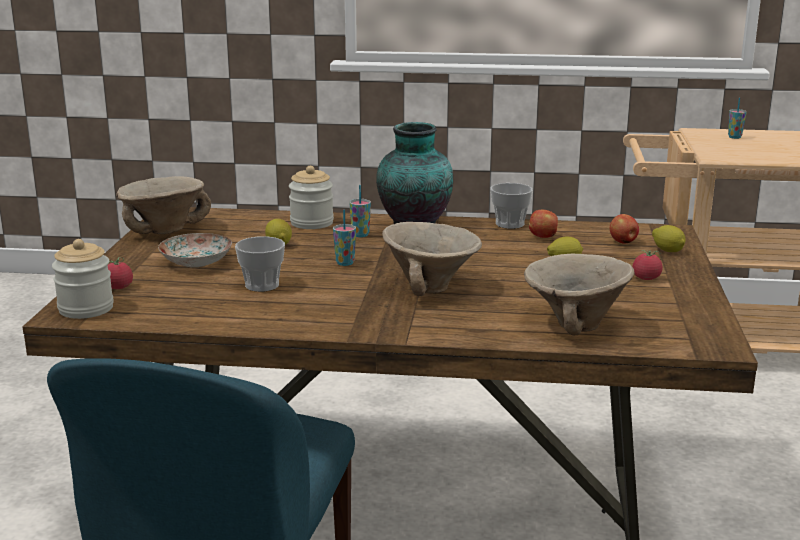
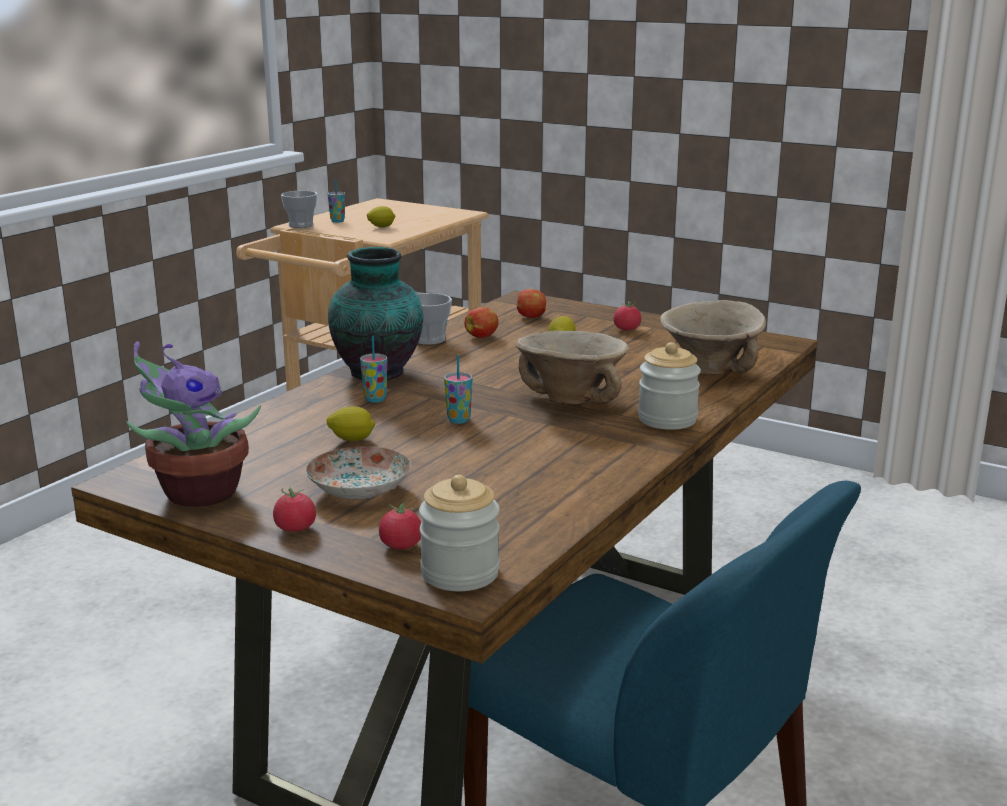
camera: 65 degrees left, 0 degrees up
beige bowl [116,176,211,234] -> potted plant [126,342,261,507]
cup [235,236,285,292] -> cup moved to [281,191,317,228]
jar [289,166,334,229] -> jar moved to [638,342,701,430]
lemon [652,225,686,252] -> lemon moved to [367,206,396,228]
none -> tomato [273,486,316,532]

